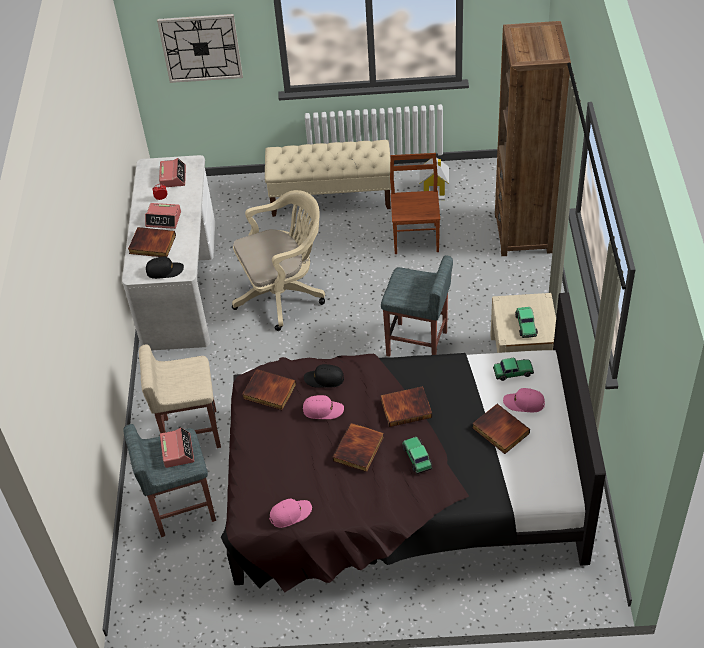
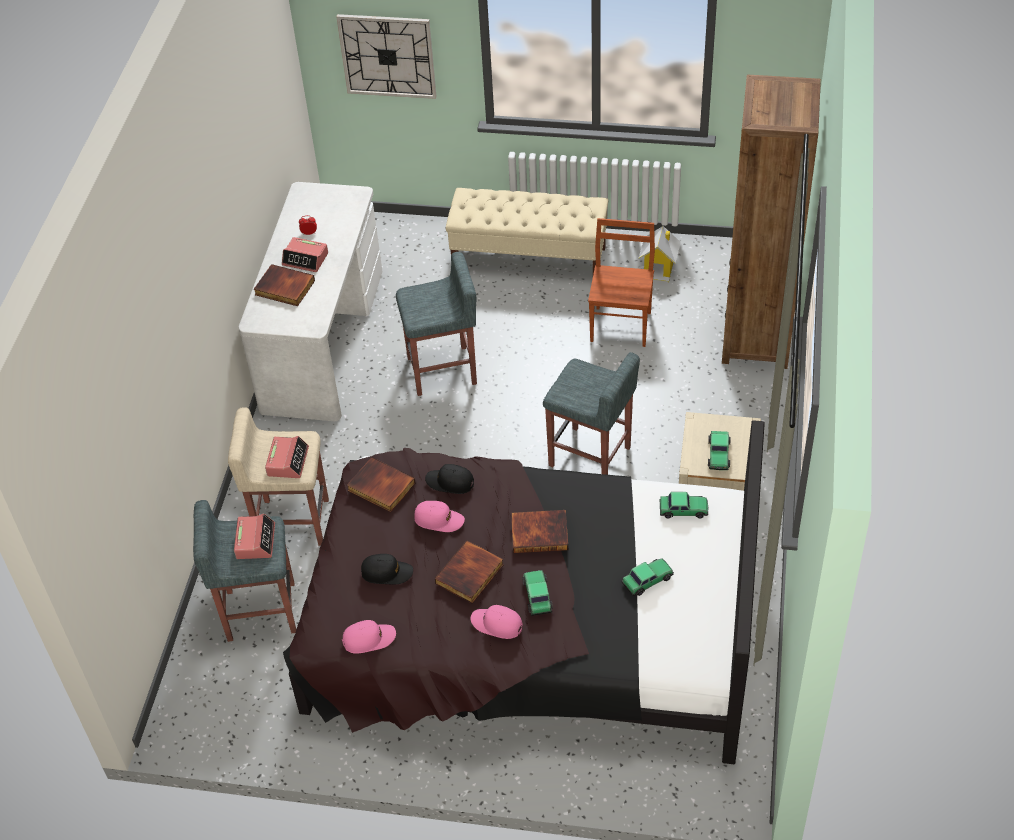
camera: 10 degrees right, 0 degrees up
black cap [146,257,184,279] -> black cap moved to [361,554,413,584]
alarm clock [159,158,186,187] -> alarm clock moved to [265,436,309,478]
beige office chair [232,190,325,331] -> grey stool [396,252,477,396]
book [472,404,530,454] -> toy car [622,558,674,596]
pink cap [503,388,545,412] -> pink cap moved to [471,605,523,639]

